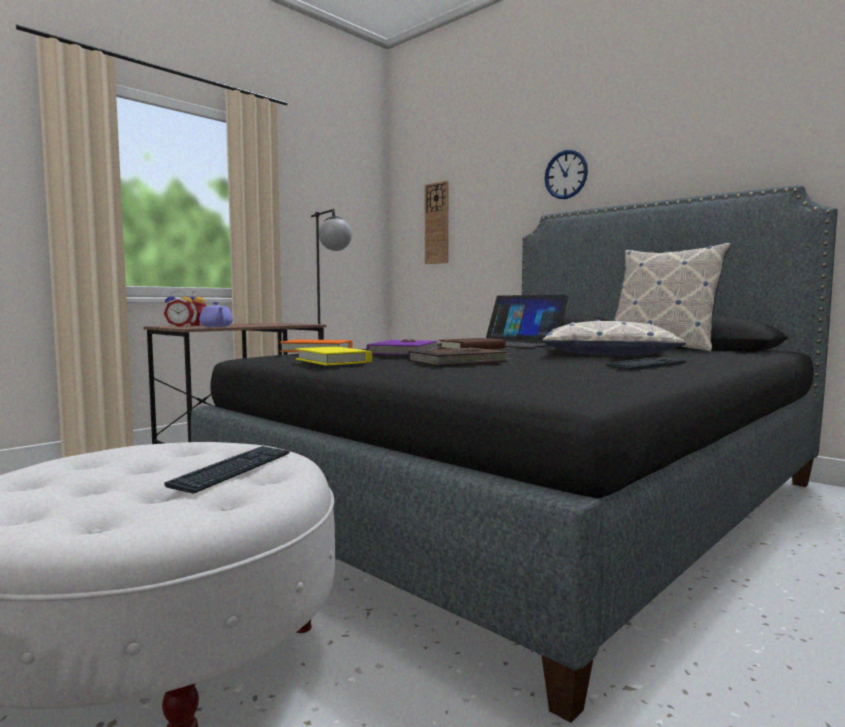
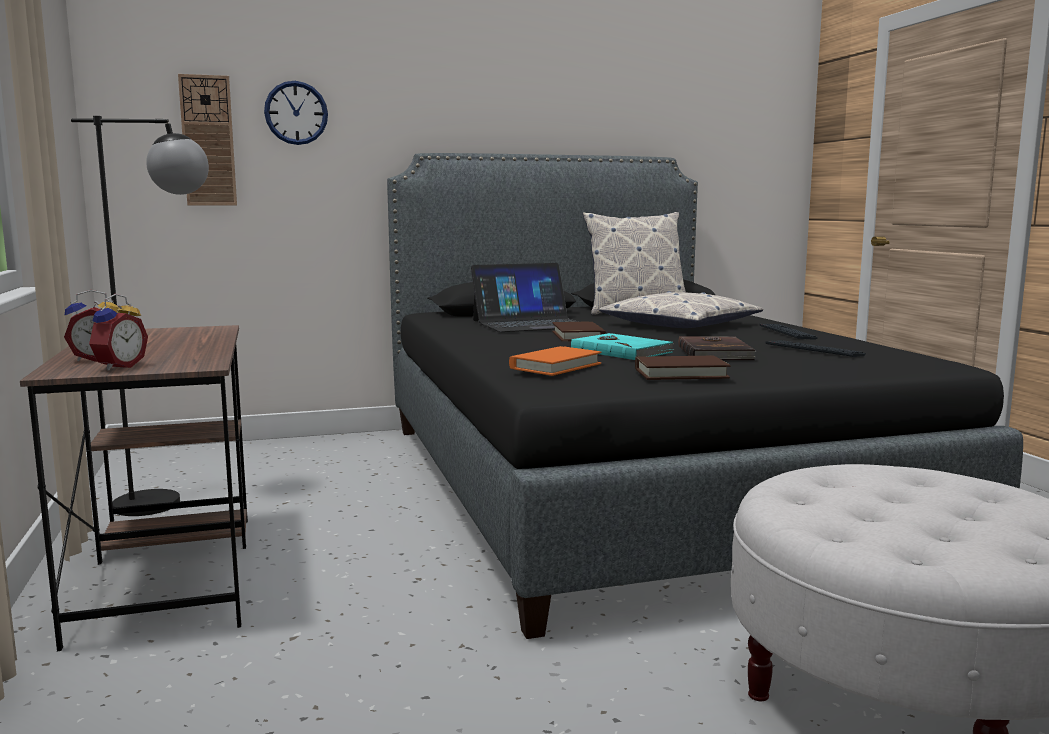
camera: 60 degrees left, 5 degrees up
keyboard [164,446,290,494] -> keyboard moved to [765,340,866,357]
purple teapot [199,302,233,327] -> none
yellow book [296,347,372,366] -> brown book [635,356,731,380]
purple book [367,339,440,355] -> turquoise book [571,333,674,360]
wall clock [545,150,588,199] -> wall clock moved to [264,81,328,145]

